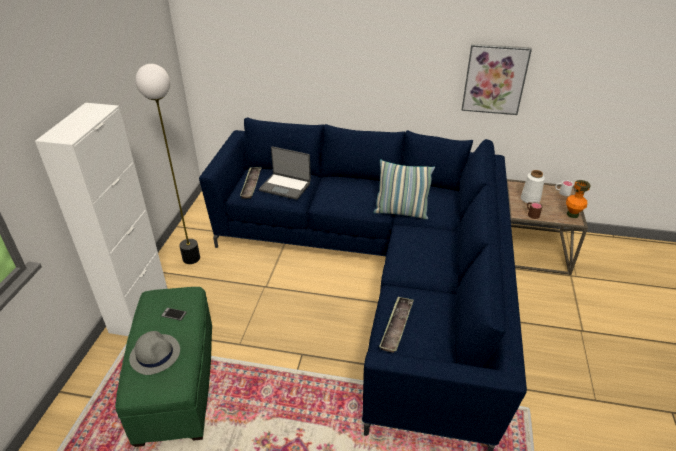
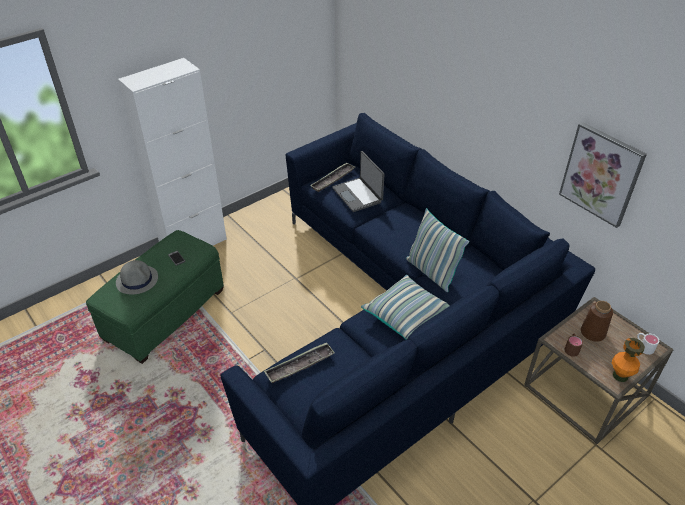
camera: 40 degrees right, 5 degrees up
floor lamp [135,64,200,264] -> none
white vase [521,170,545,203] -> brown vase [581,301,613,342]
none -> pillow [361,275,450,340]

